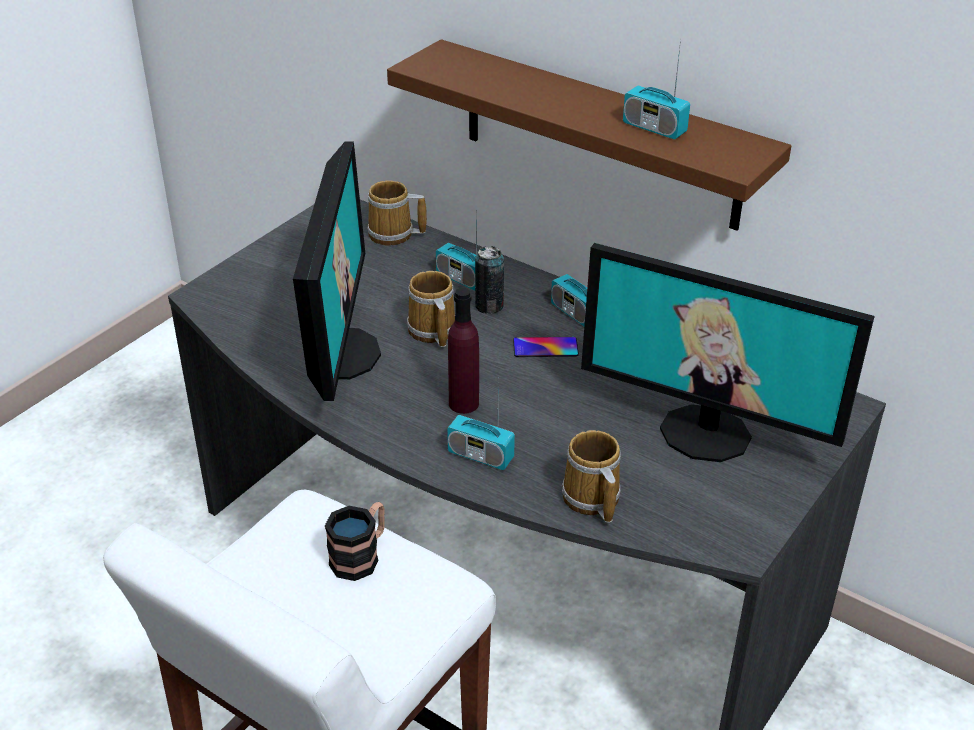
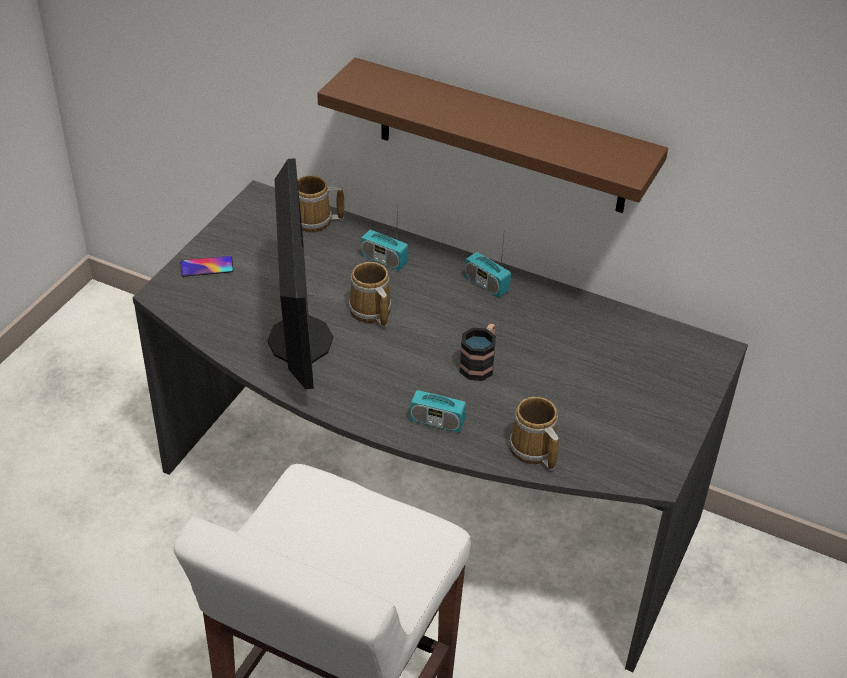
camera: 10 degrees left, 5 degrees up
mug [325,502,385,581] -> mug moved to [459,323,496,381]
purple bottle [448,288,479,414] -> none
can [475,246,504,314] -> none
phone [513,337,579,357] -> phone moved to [180,256,234,277]
monitor [581,243,875,462] -> none
radio [623,39,690,139] -> none

